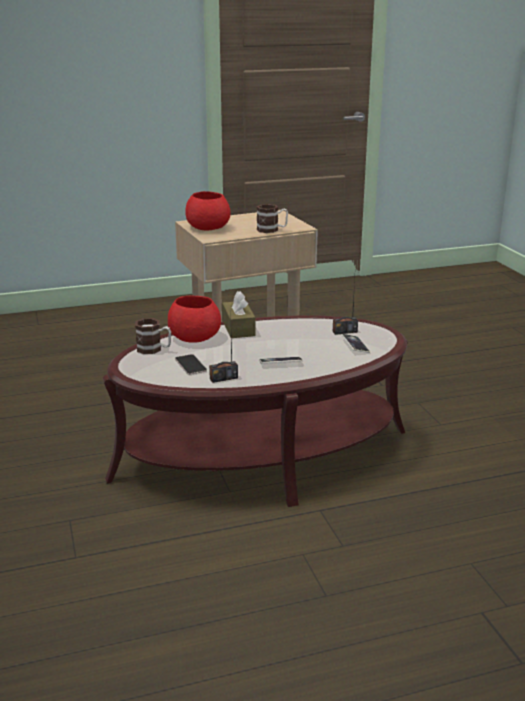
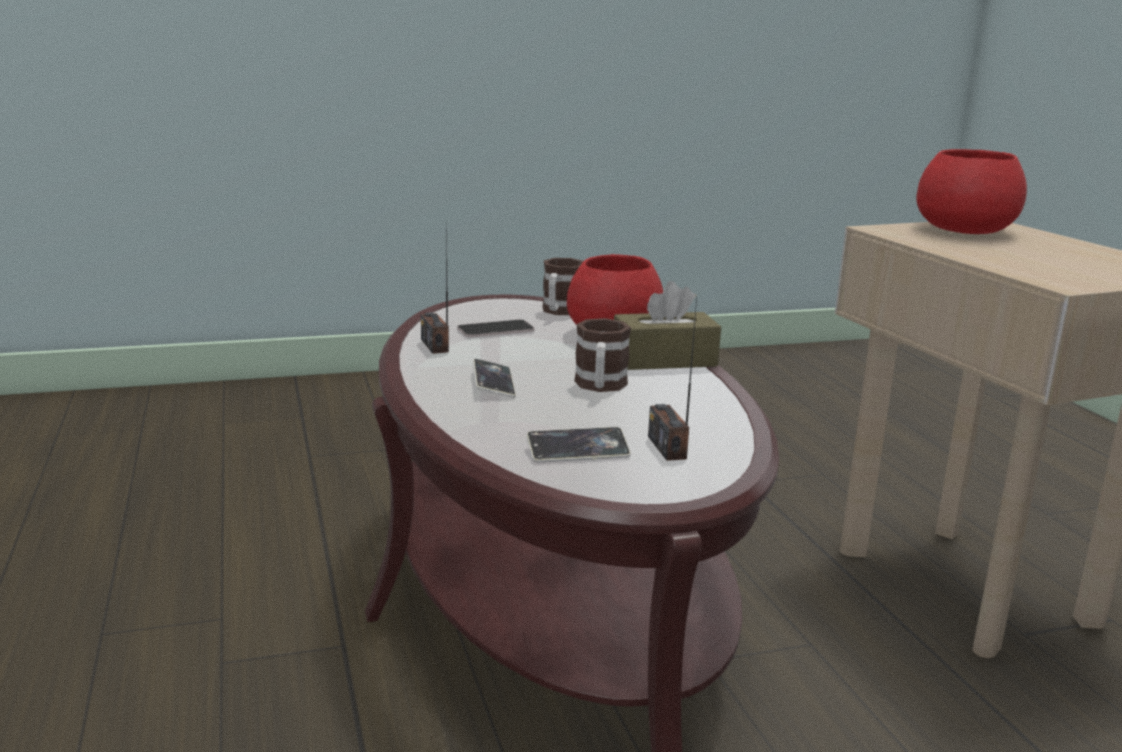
camera: 90 degrees right, 5 degrees down
mug [257,204,288,233] -> mug moved to [574,318,631,392]

